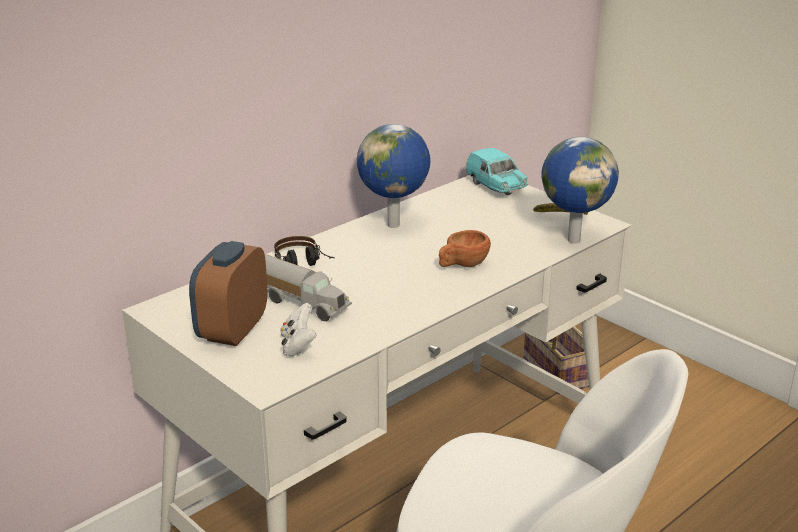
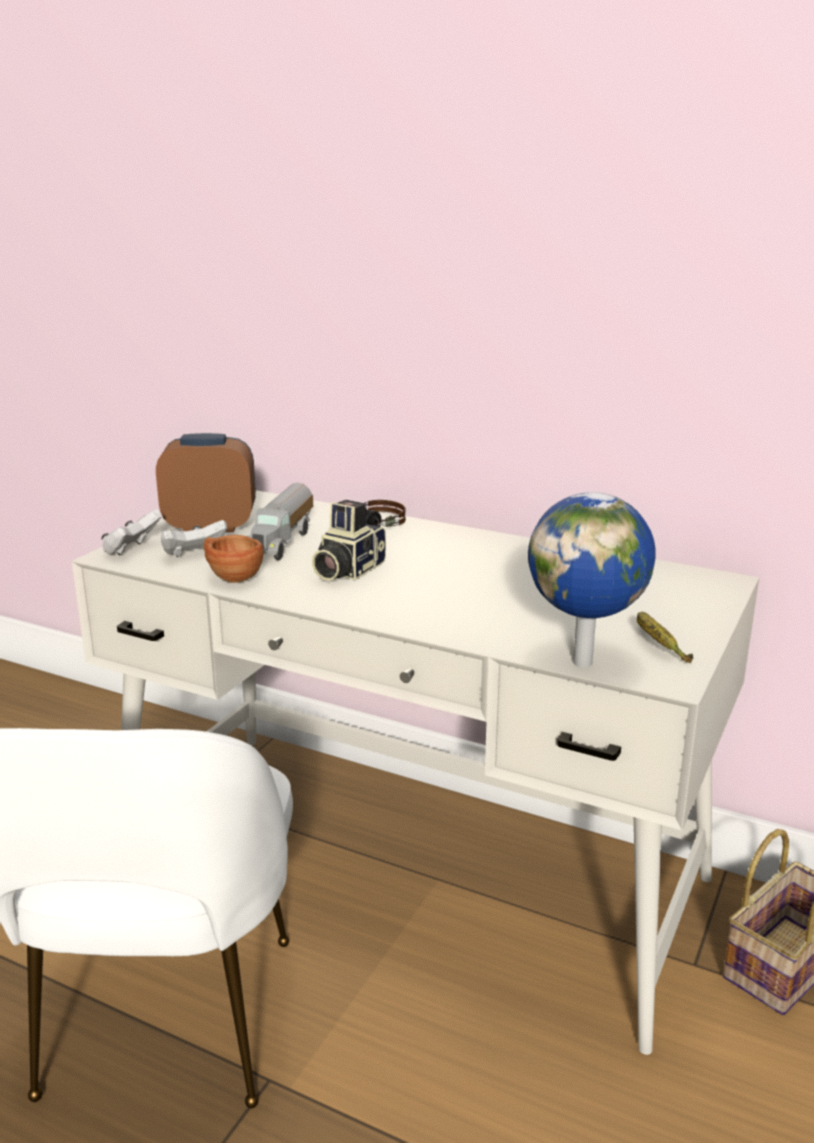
camera: 70 degrees right, 5 degrees down
globe [357,124,430,228] -> none
brown cup [439,230,491,267] -> brown cup moved to [203,535,263,583]
turquoise toy car [466,148,528,195] -> none
none -> white game controller [101,509,161,555]
none -> camera [312,500,386,581]

